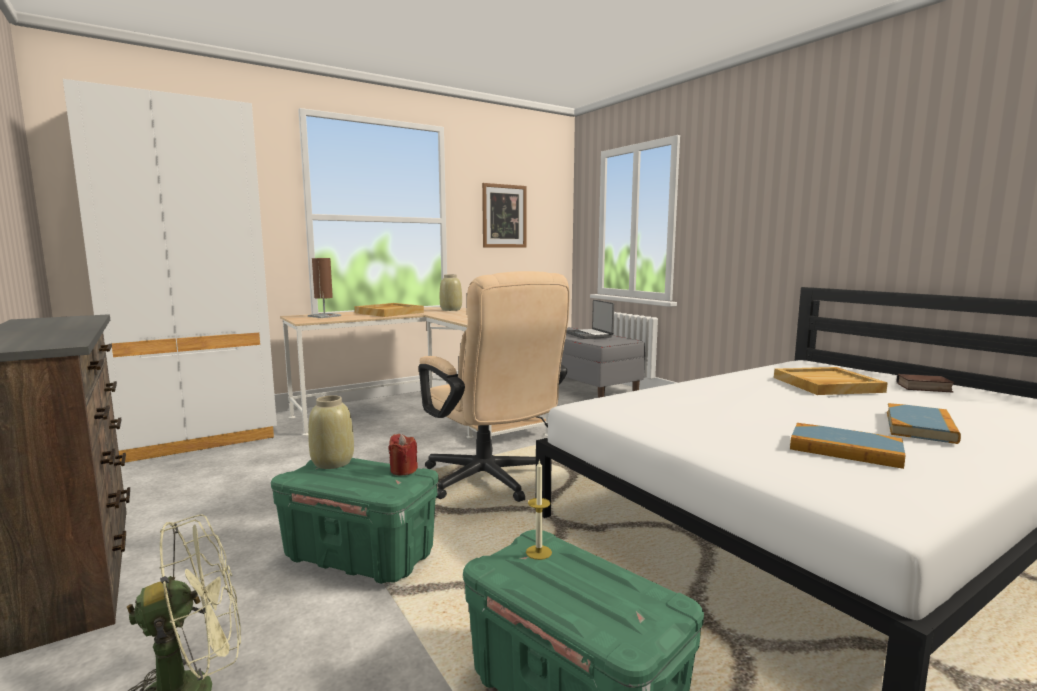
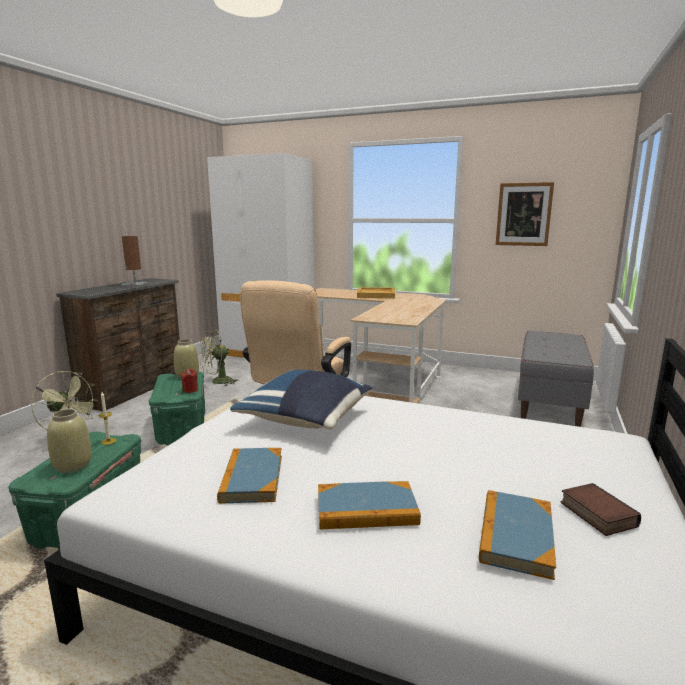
camera: 55 degrees right, 5 degrees up
brown table lamp [308,258,341,318] -> brown table lamp moved to [121,236,148,286]
beige vase [440,274,462,311] -> beige vase moved to [47,409,92,473]
laptop [566,300,614,339] -> none
beige tray [774,367,888,395] -> none
none -> green fan [199,330,240,386]
none -> blue pillow [230,370,372,429]
none -> book [479,490,556,580]

